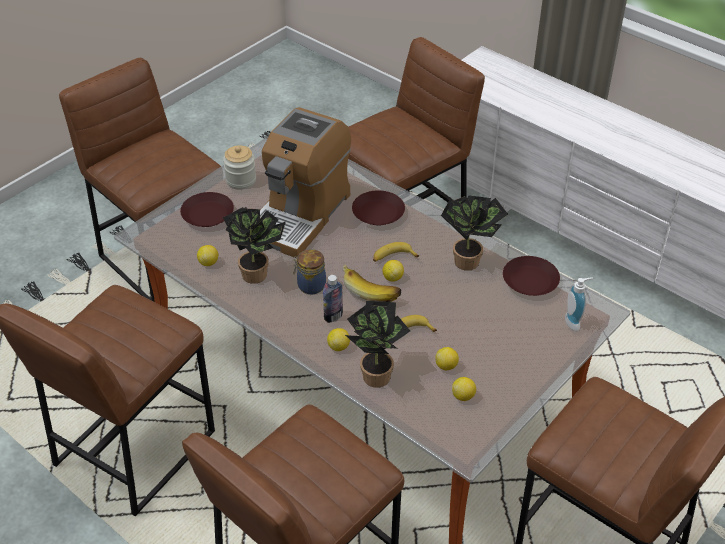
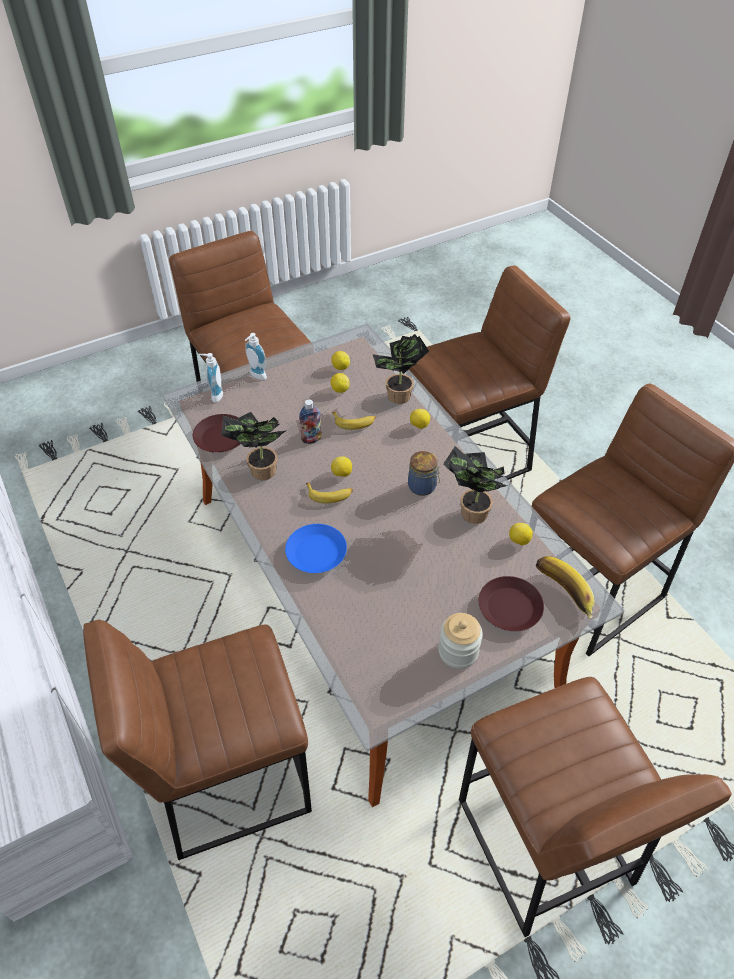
camera: 160 degrees left, 5 degrees up
coffee machine [260,107,351,258] -> none
bottle [323,275,343,323] -> bottle moved to [299,399,322,444]
banana [343,264,401,302] -> banana moved to [536,556,595,619]
brown plate [352,190,405,225] -> blue plate [285,524,347,573]
none -> soap dispenser [245,333,267,380]

